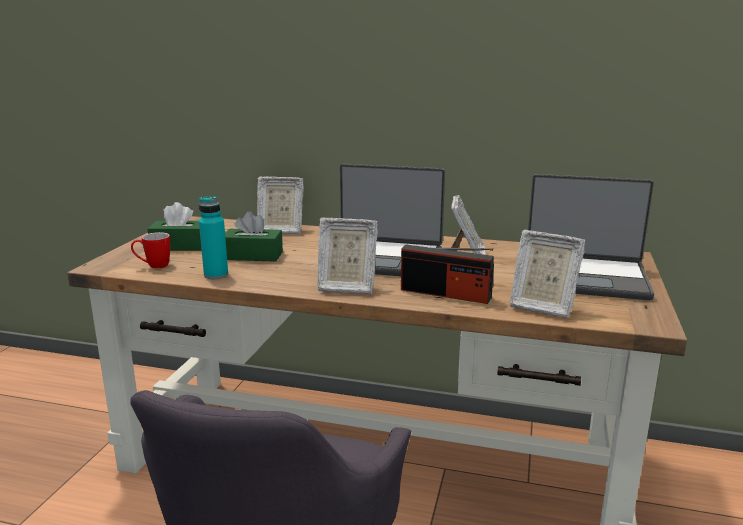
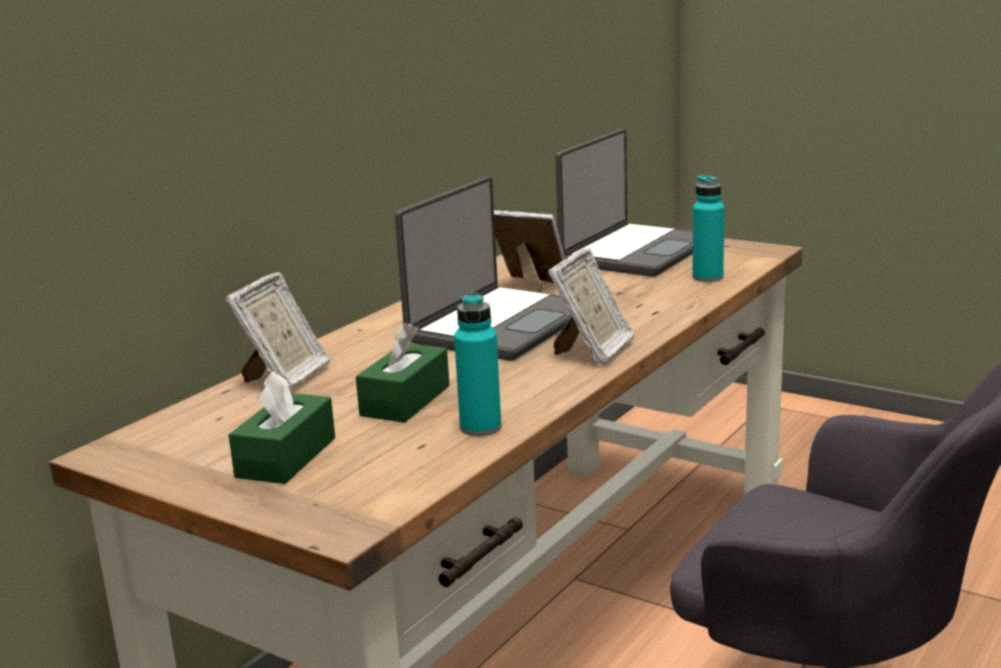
camera: 70 degrees left, 0 degrees up
mug [131,232,170,268] -> none
radio [401,245,494,304] -> none
picture frame [510,230,585,318] -> turquoise bottle [692,175,725,282]

